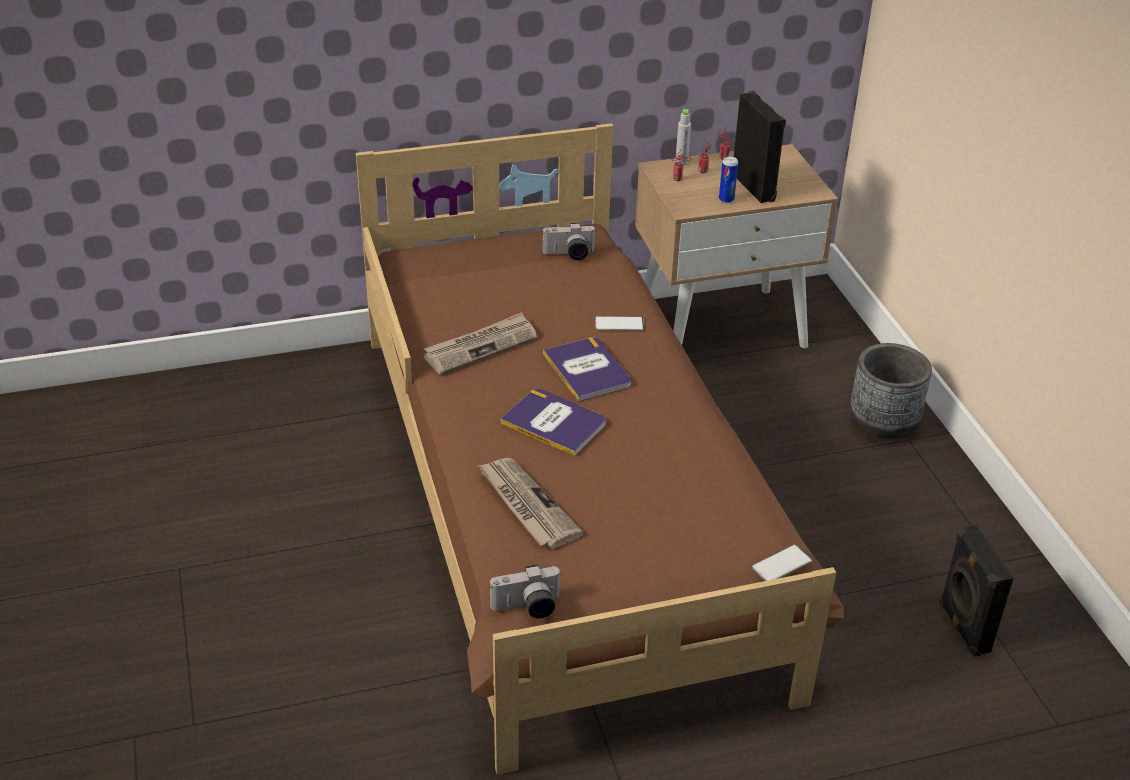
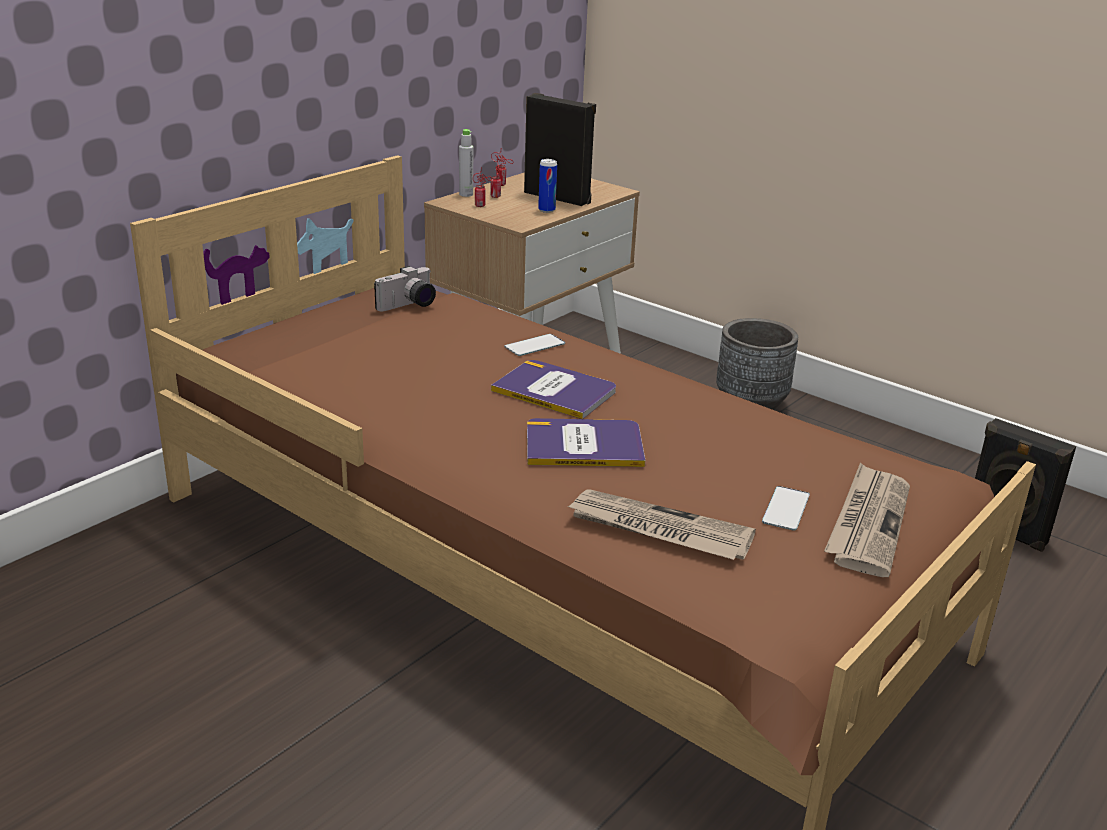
camera: 35 degrees left, 10 degrees down
newspaper [423,312,537,375] -> newspaper moved to [824,462,910,577]
camera [490,564,561,618] -> none
phone [752,545,813,581] -> phone moved to [762,486,810,531]

